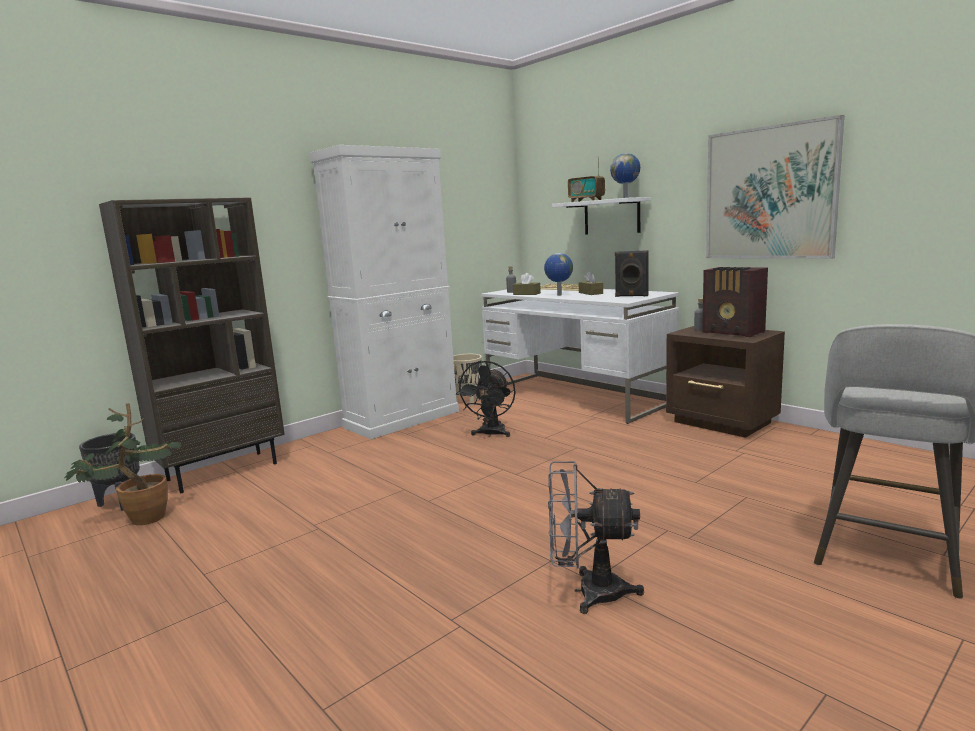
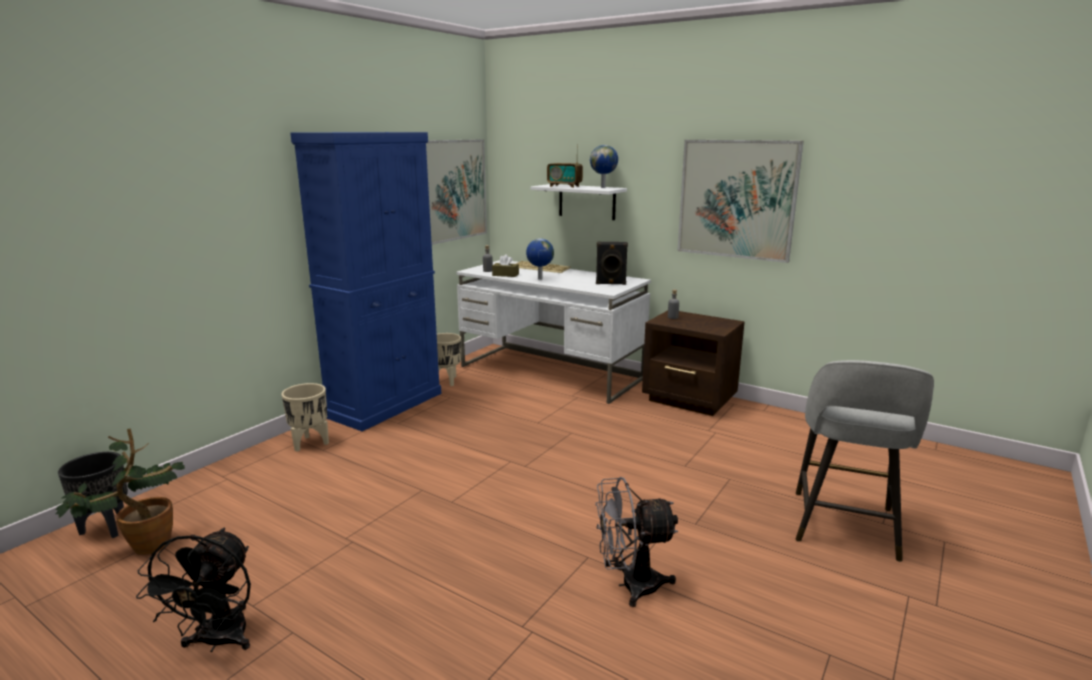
camera: 15 degrees left, 5 degrees up
brown bookcase [99,197,285,493] -> none
white cabinet [310,145,459,439] -> blue cabinet [290,132,441,431]
black fan [456,361,516,437] -> black fan moved to [136,528,251,652]
brown tissue box [579,271,603,295] -> none
radio [702,267,768,337] -> none
none -> beige planter [281,383,329,452]
none -> picture [426,139,487,245]

